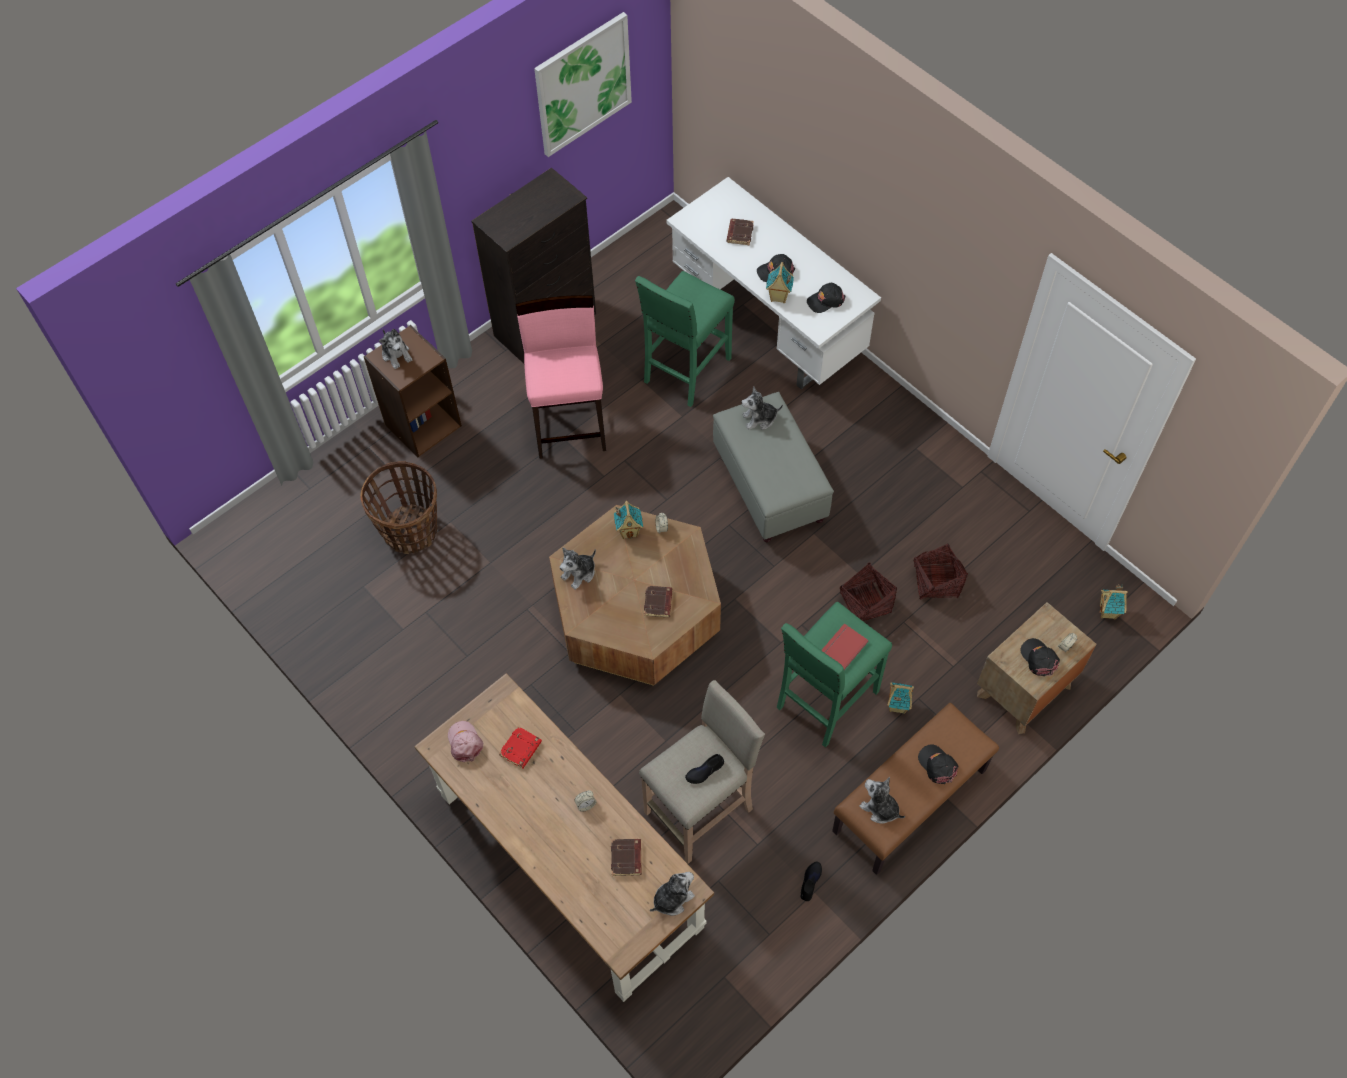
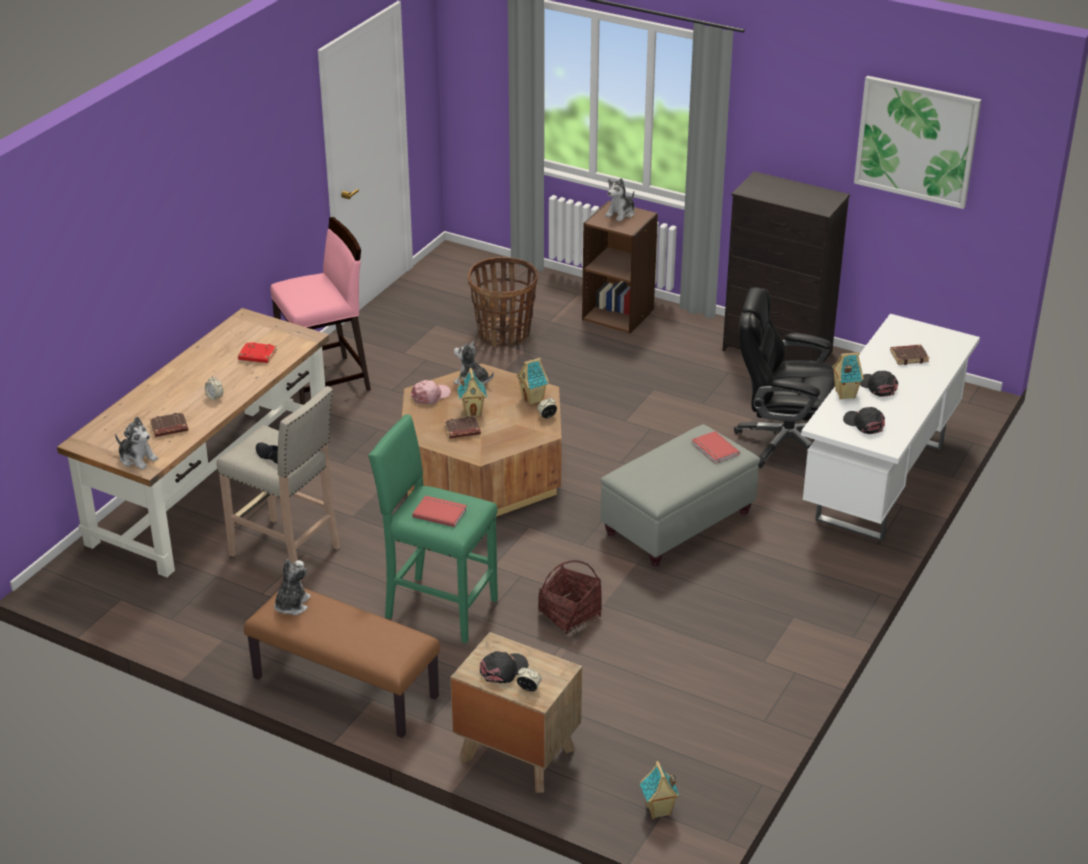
camera: 70 degrees right, 25 degrees down
pink cap [448,721,484,762] -> pink cap moved to [411,380,451,404]
pink stool [516,295,606,459] -> pink stool moved to [270,217,371,405]
green stool [635,271,735,407] -> black office chair [734,287,835,468]
plush toy [741,386,783,430] -> red book [692,431,740,464]
black shoe [801,861,822,901] -> none
toy house [887,682,914,714] -> toy house moved to [457,368,487,417]
basket [914,543,968,600] -> none
black cap [918,744,958,784] -> none

